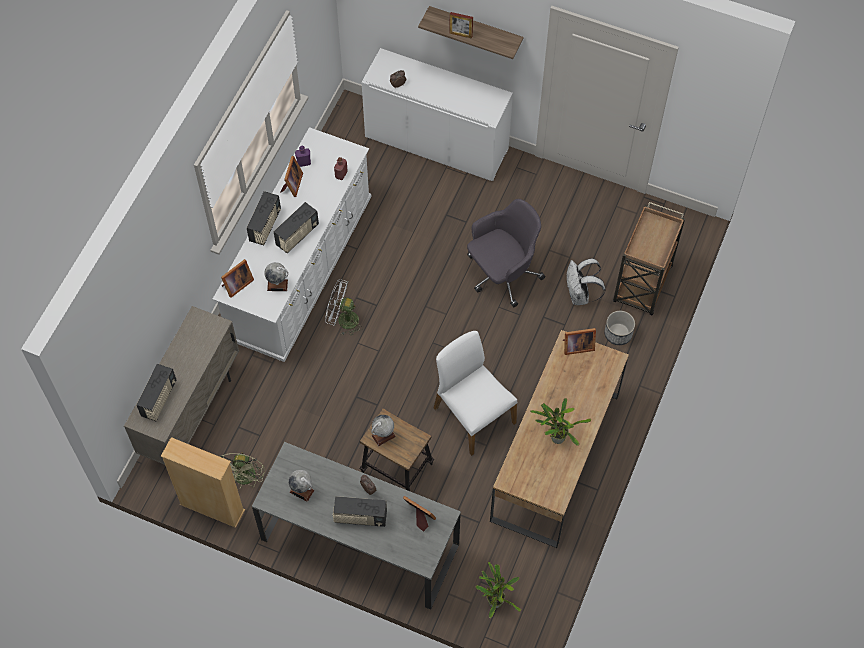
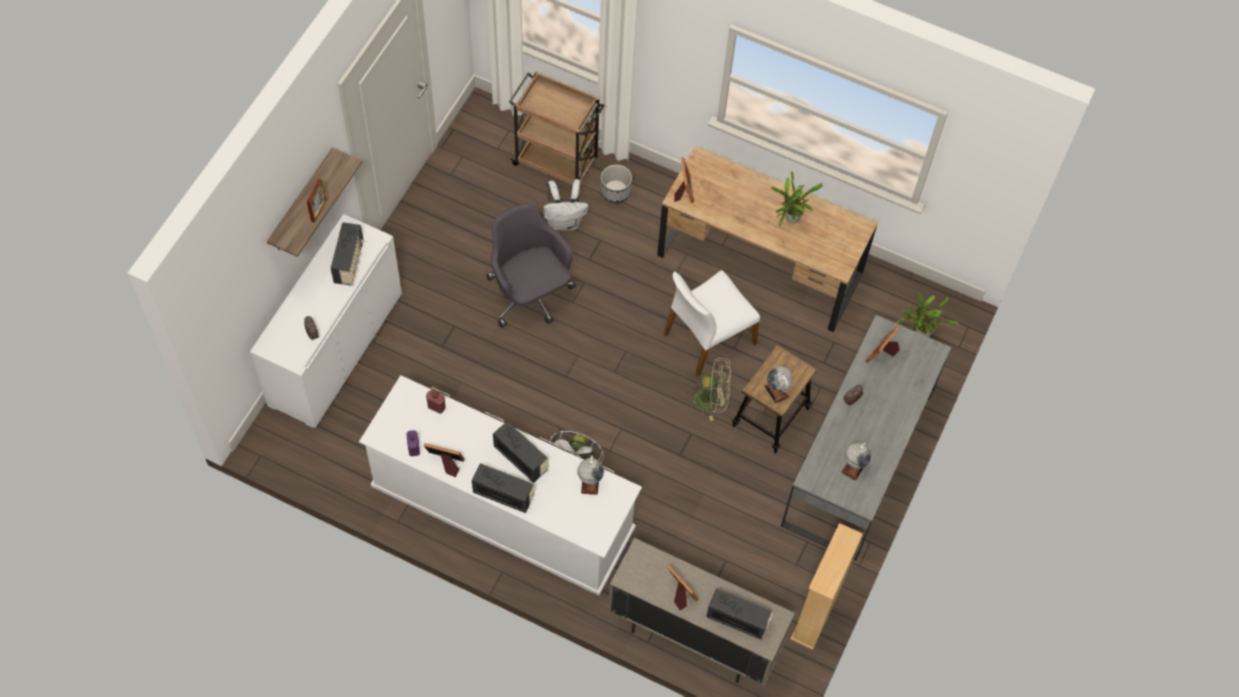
camera: 90 degrees left, 0 degrees up
green fan [220,452,265,487] -> green fan moved to [687,357,731,421]
picture frame [221,259,254,298] -> picture frame moved to [666,564,699,610]
radio [333,496,387,527] -> radio moved to [331,222,364,286]

